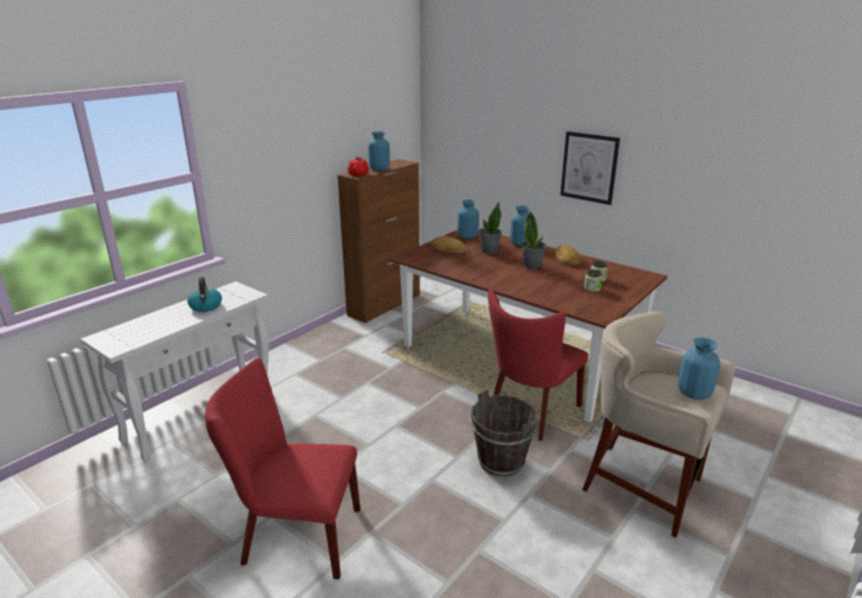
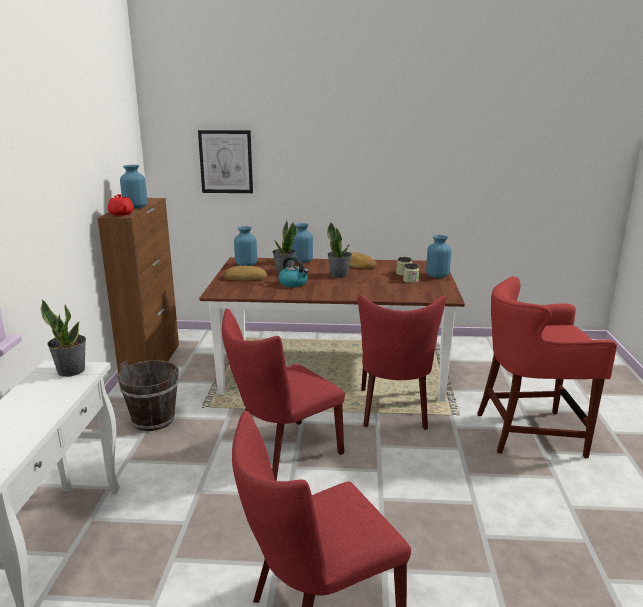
camera: 35 degrees left, 5 degrees down
kettle [187,277,222,312] -> kettle moved to [278,256,309,287]
brown bucket [471,390,538,477] -> brown bucket moved to [117,360,179,431]
picture [560,131,620,205] -> picture moved to [198,130,253,193]
beige stool [582,311,735,538] -> red stool [477,276,617,458]
blue vase [678,337,720,400] -> blue vase moved to [426,235,451,278]
none -> potted plant [40,299,86,377]
none -> red chair [222,309,345,481]

